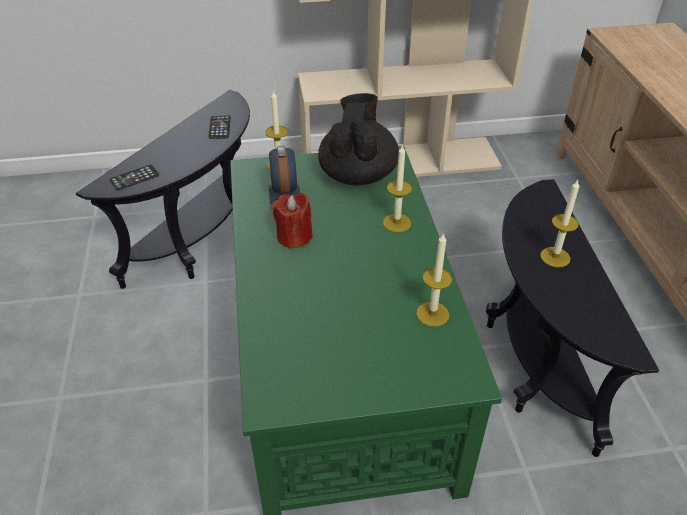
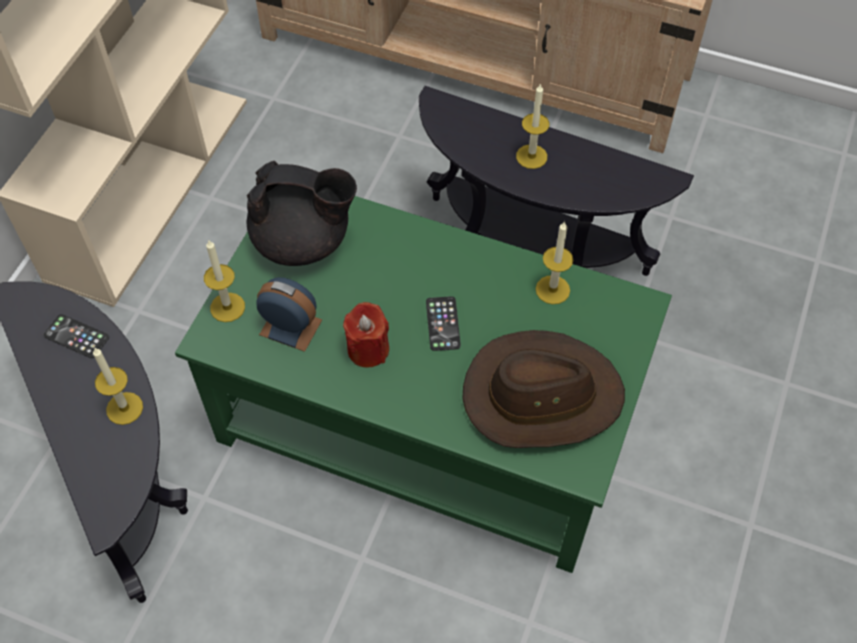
camera: 60 degrees left, 15 degrees up
phone [110,165,159,190] -> phone moved to [426,296,461,351]
black teapot [318,93,399,186] -> black teapot turned 150 degrees clockwise [246,161,357,266]
candle [383,144,412,232] -> candle moved to [93,347,143,425]
none -> brown hat [462,330,625,448]

